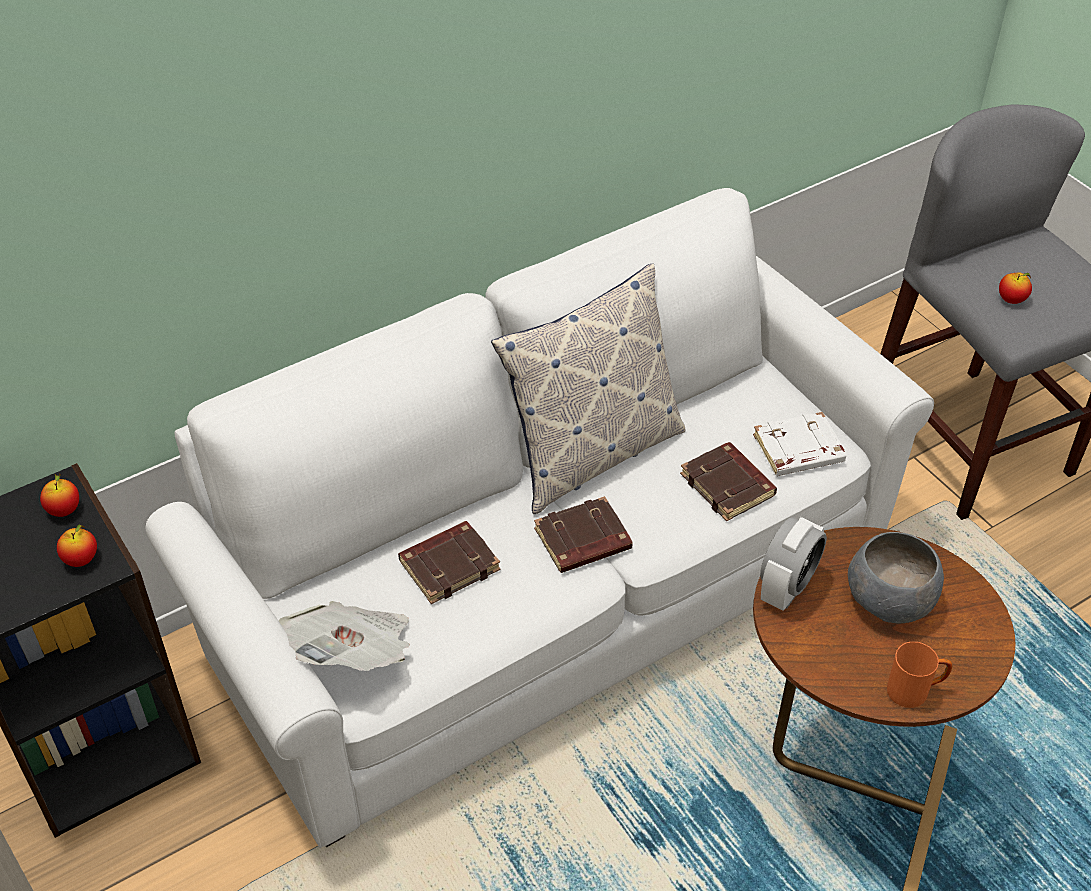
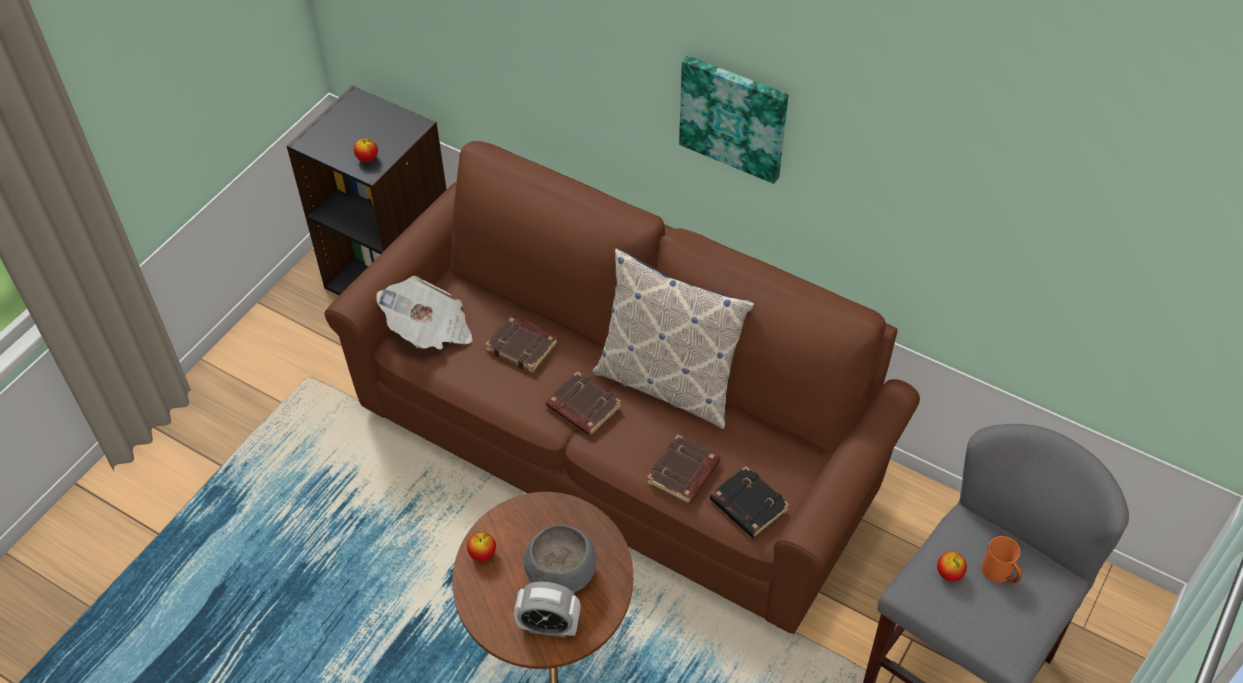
camera: 65 degrees right, 5 degrees up
apple [40,474,79,517] -> apple moved to [467,532,496,561]
white sofa [146,188,934,848] -> brown sofa [325,141,920,634]
white book [753,412,846,476] -> black book [710,466,790,538]
alarm clock [760,517,827,611] -> alarm clock moved to [514,582,581,638]
orange mug [887,642,952,708] -> orange mug moved to [981,536,1022,583]
none -> picture [679,55,788,184]

